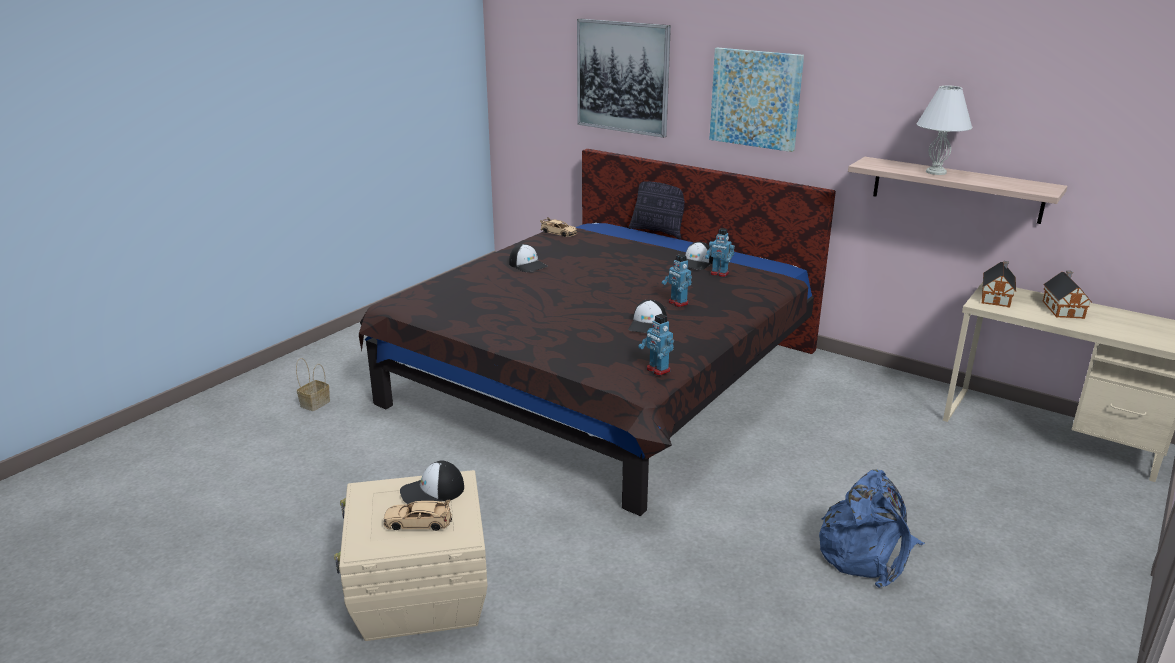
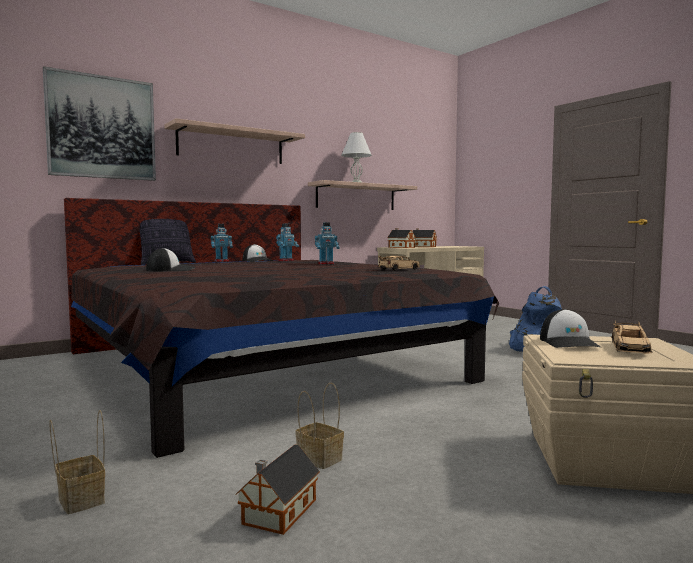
camera: 70 degrees left, 20 degrees down
beige toy car [540,217,577,237] -> beige toy car moved to [378,256,420,271]
cap [628,299,667,333] -> none
toy robot [638,314,674,376] -> toy robot moved to [211,224,233,262]
picture [709,48,804,152] -> shelf [164,118,305,164]
none -> toy house [236,445,320,535]
none -> basket [296,382,344,469]

